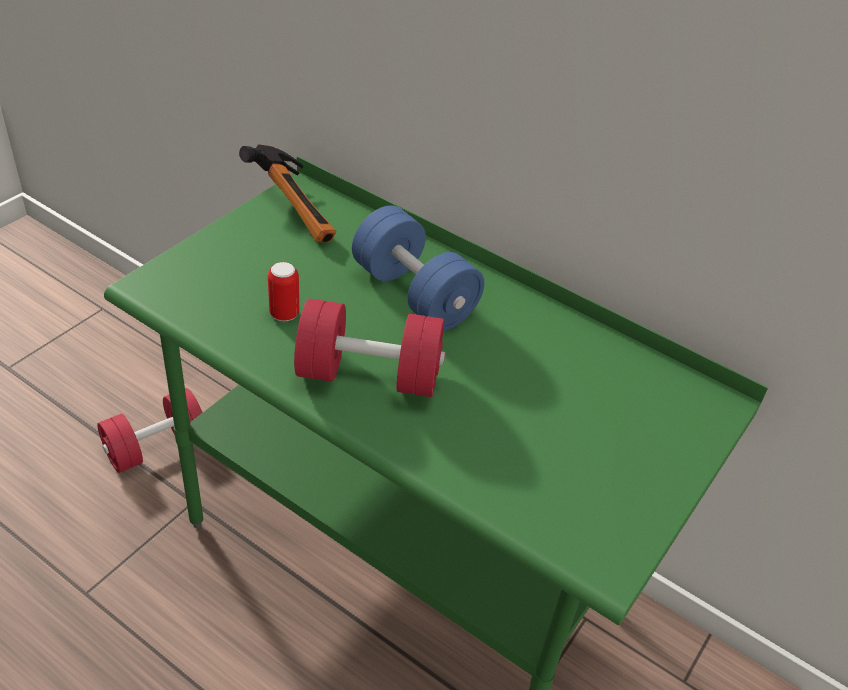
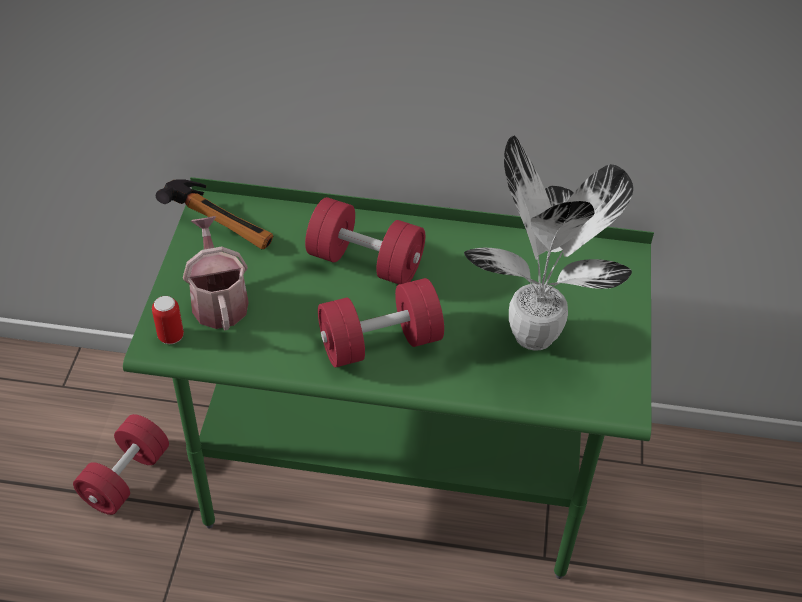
camera: 25 degrees left, 5 degrees up
can [268,262,299,321] -> can moved to [152,296,184,344]
blue dumbbell [352,205,484,331] -> red dumbbell [305,197,425,284]
none -> watering can [183,216,249,330]
none -> potted plant [464,136,633,351]

